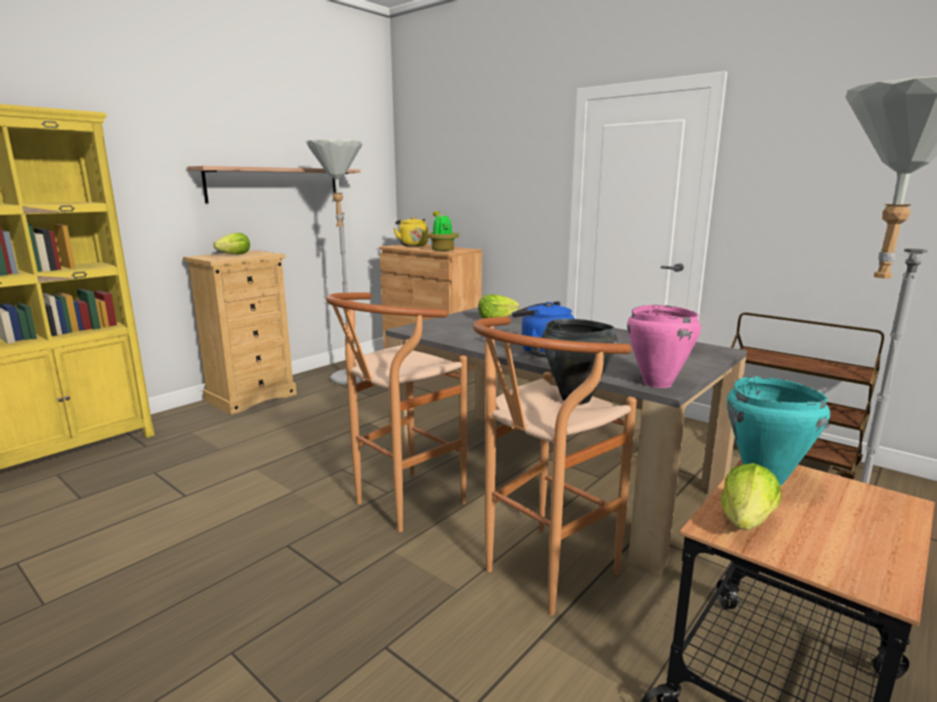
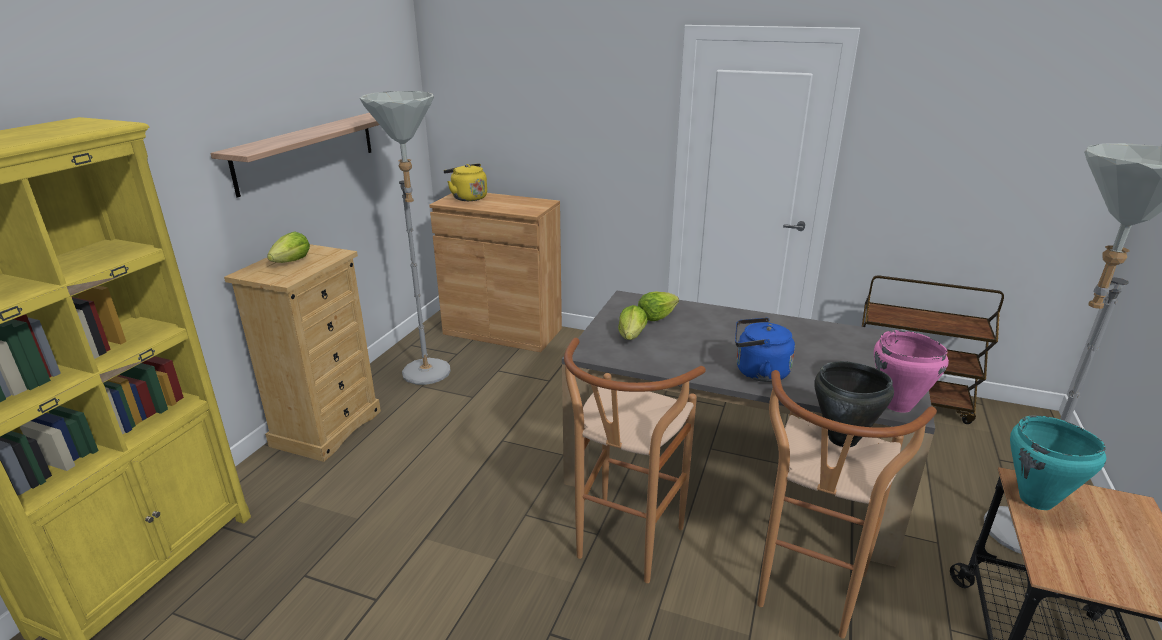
camera: 20 degrees left, 10 degrees up
potted plant [426,211,459,251] -> none
lettuce [721,463,781,530] -> lettuce moved to [618,305,648,340]

